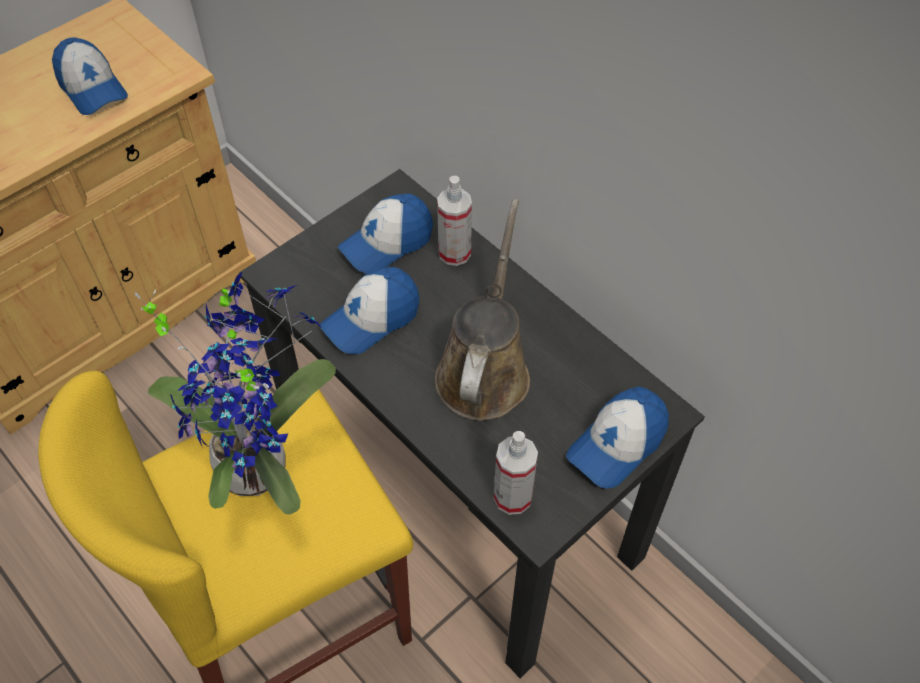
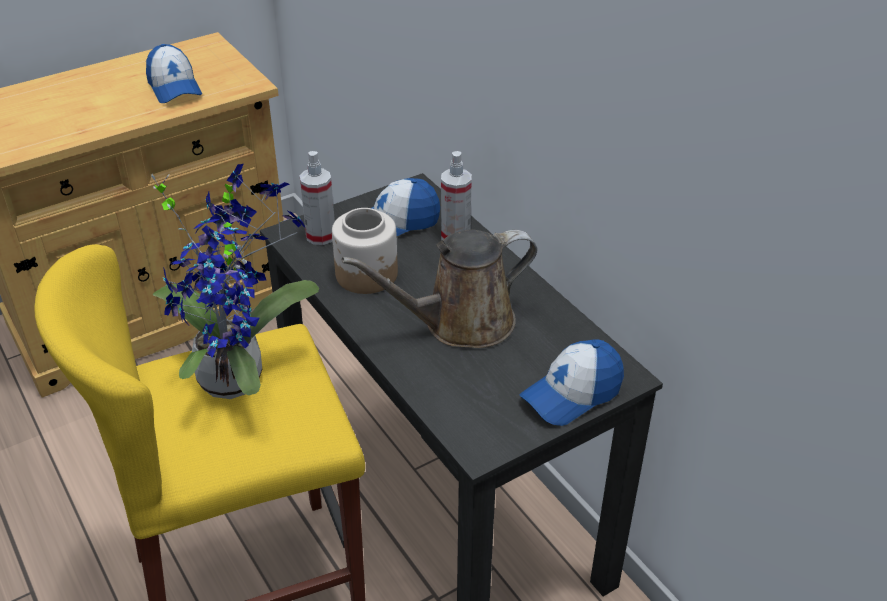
camera: 10 degrees right, 15 degrees down
cap [320,267,419,354] -> jar [332,208,398,294]
brown watering can [435,199,530,420] -> brown watering can turned 135 degrees counterclockwise [342,229,537,348]
spray bottle [494,431,538,515] -> spray bottle moved to [300,151,335,245]

